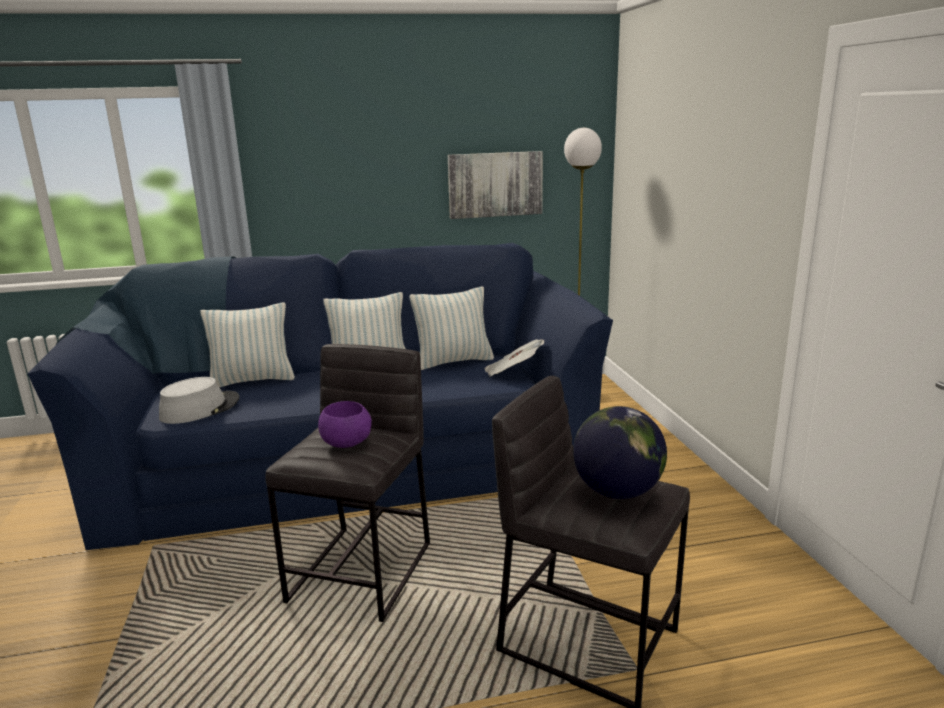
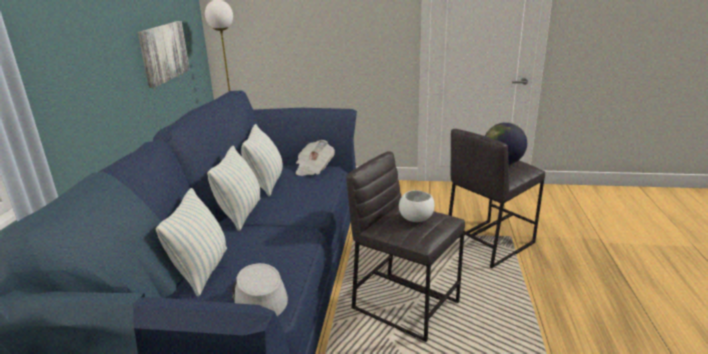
camera: 70 degrees left, 5 degrees up
purple bowl [318,401,372,448] -> white bowl [399,190,435,222]

